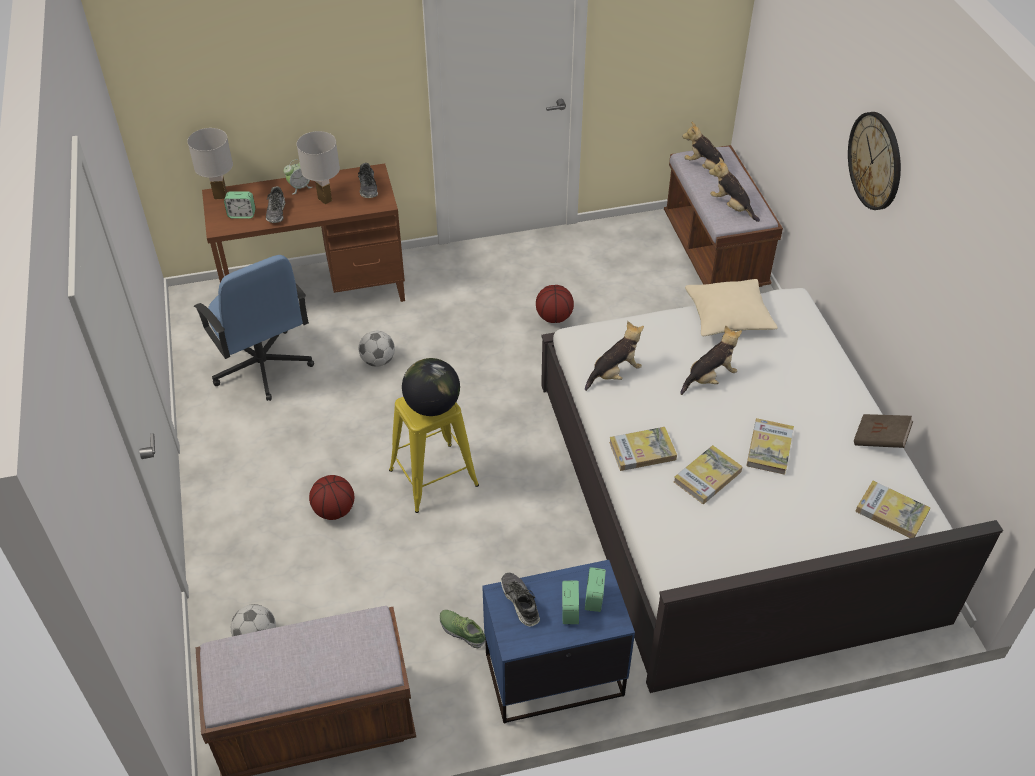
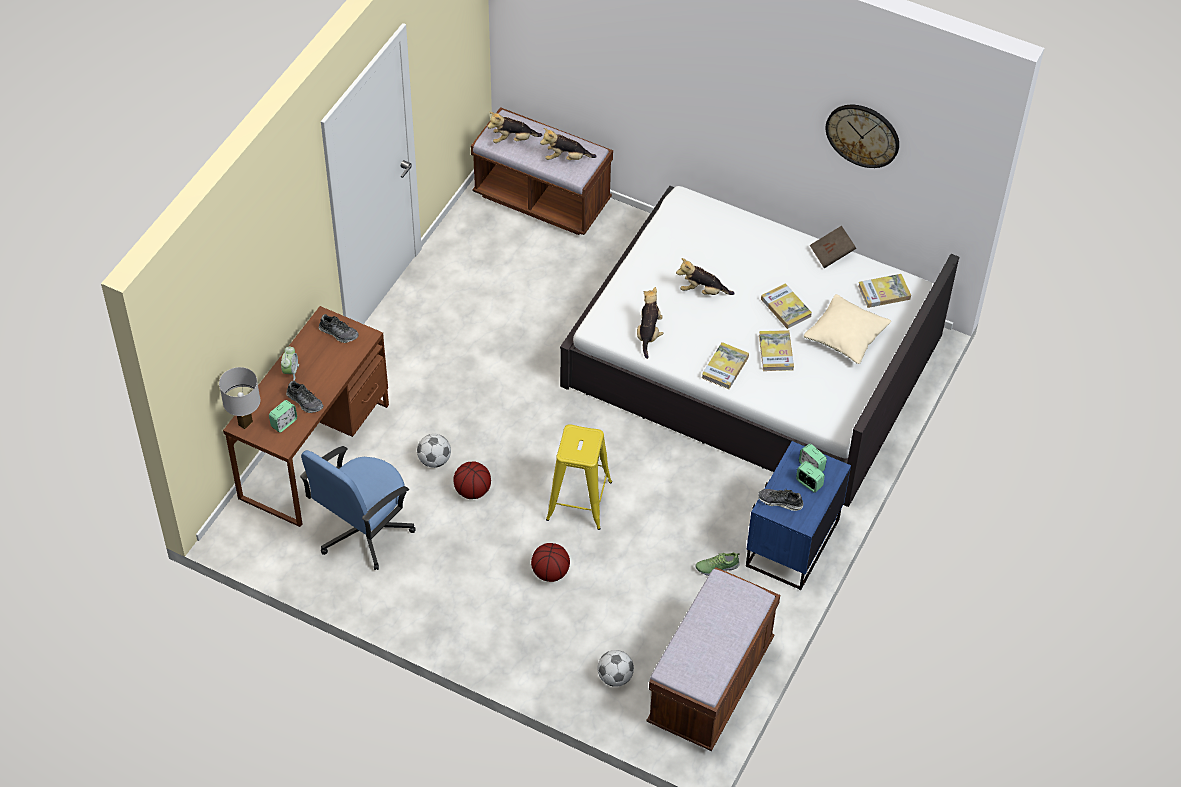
camera: 50 degrees left, 5 degrees up
blue office chair [194,255,314,401] -> blue office chair turned 120 degrees clockwise [300,446,416,570]
white table lamp [297,131,340,204] -> none
globe [402,358,460,416] -> none
basketball [536,285,574,323] -> basketball moved to [453,461,491,499]
plush toy [680,325,742,395] -> plush toy turned 90 degrees counterclockwise [676,258,735,295]
beige pillow [685,279,778,336] -> beige pillow moved to [804,294,891,364]
wall clock [848,112,901,210] -> wall clock moved to [826,105,899,168]

